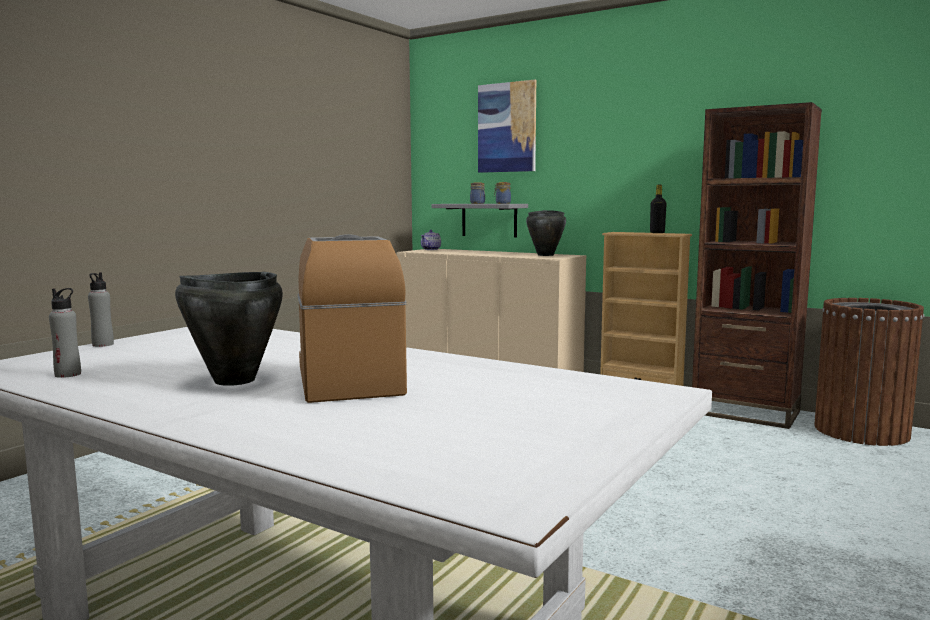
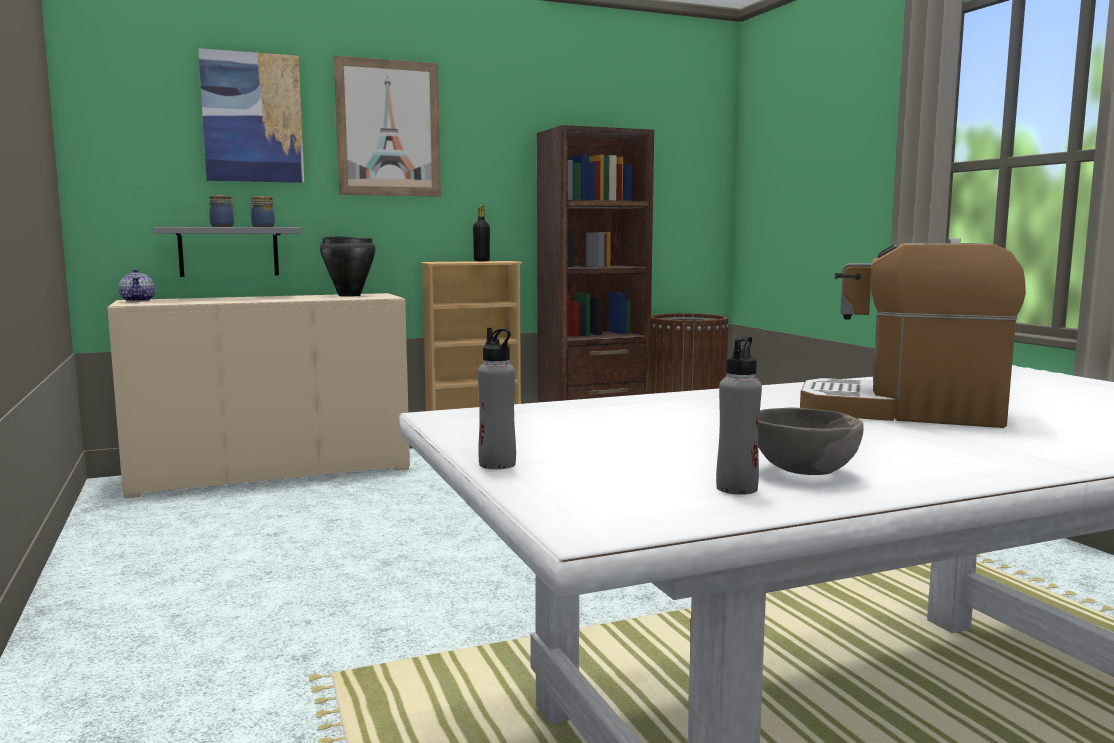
camera: 55 degrees left, 0 degrees up
black cooking pot [175,272,283,386] -> none
none -> picture [334,56,441,197]
none -> grey bowl [758,407,864,475]

